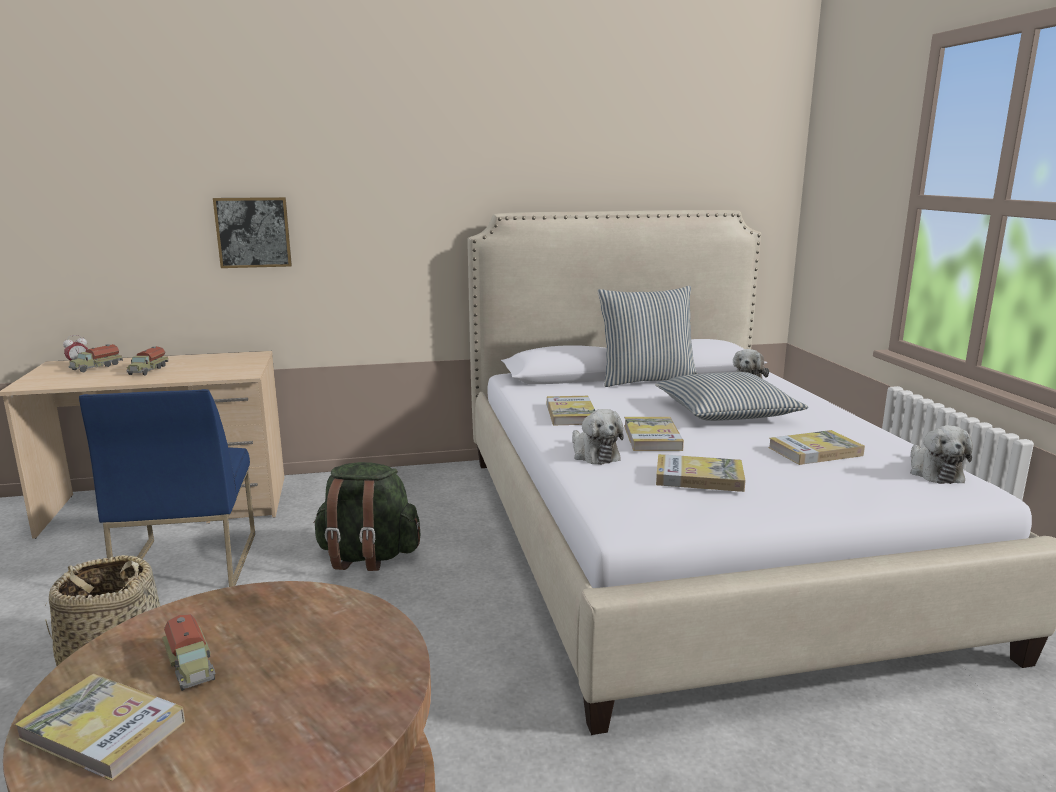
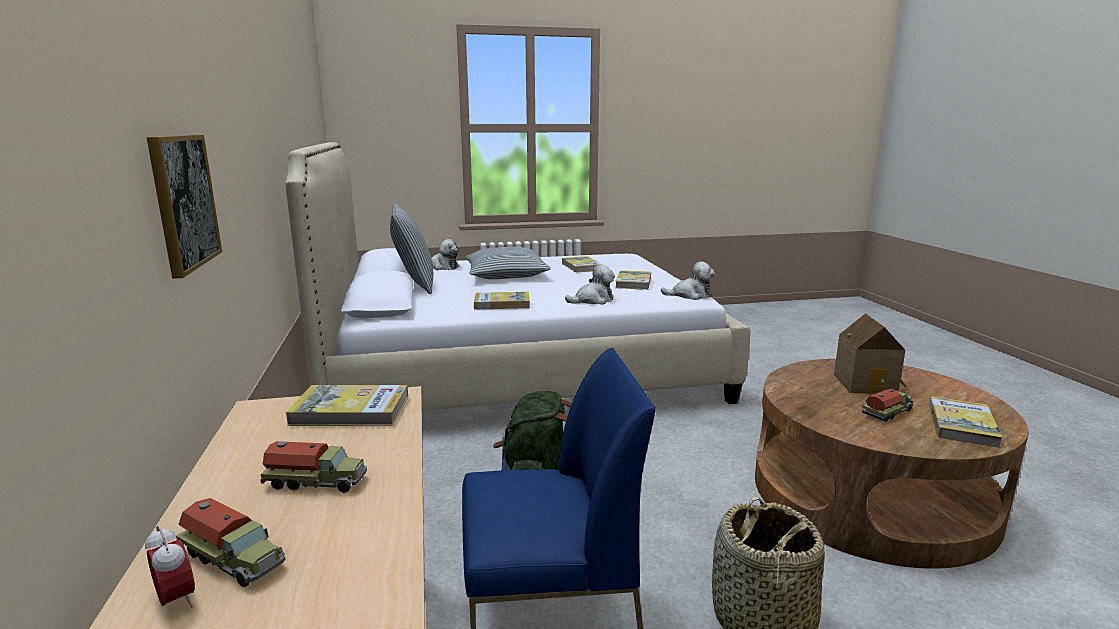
camera: 90 degrees left, 0 degrees up
book [624,417,684,451] -> book moved to [286,385,408,426]
plush toy [910,425,973,484] -> plush toy moved to [661,262,715,300]
none -> toy house [834,313,906,394]

